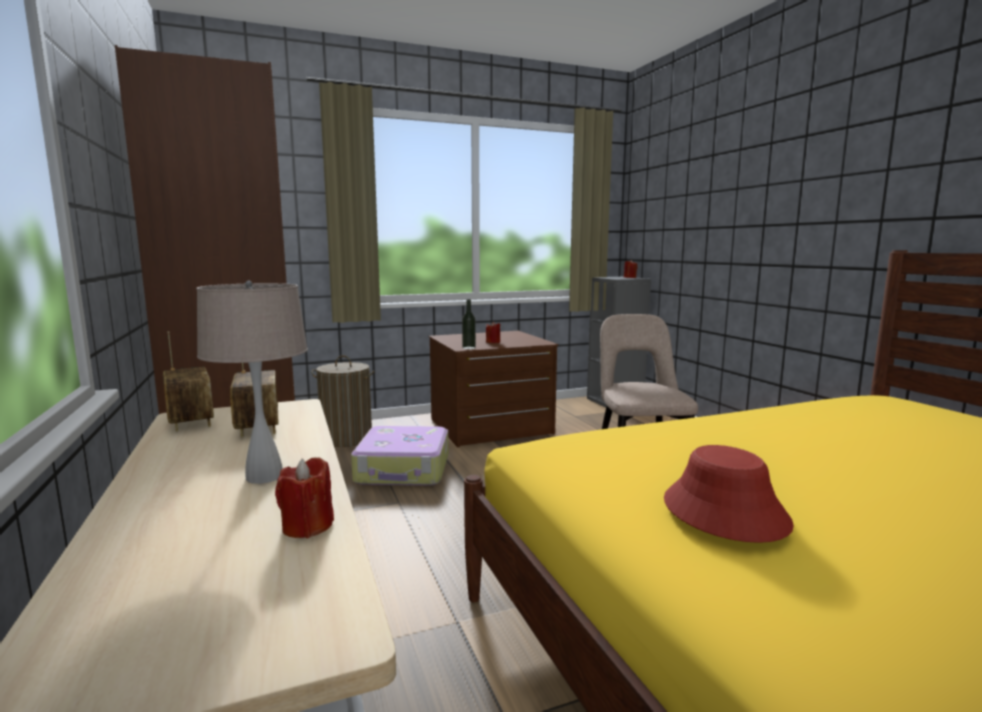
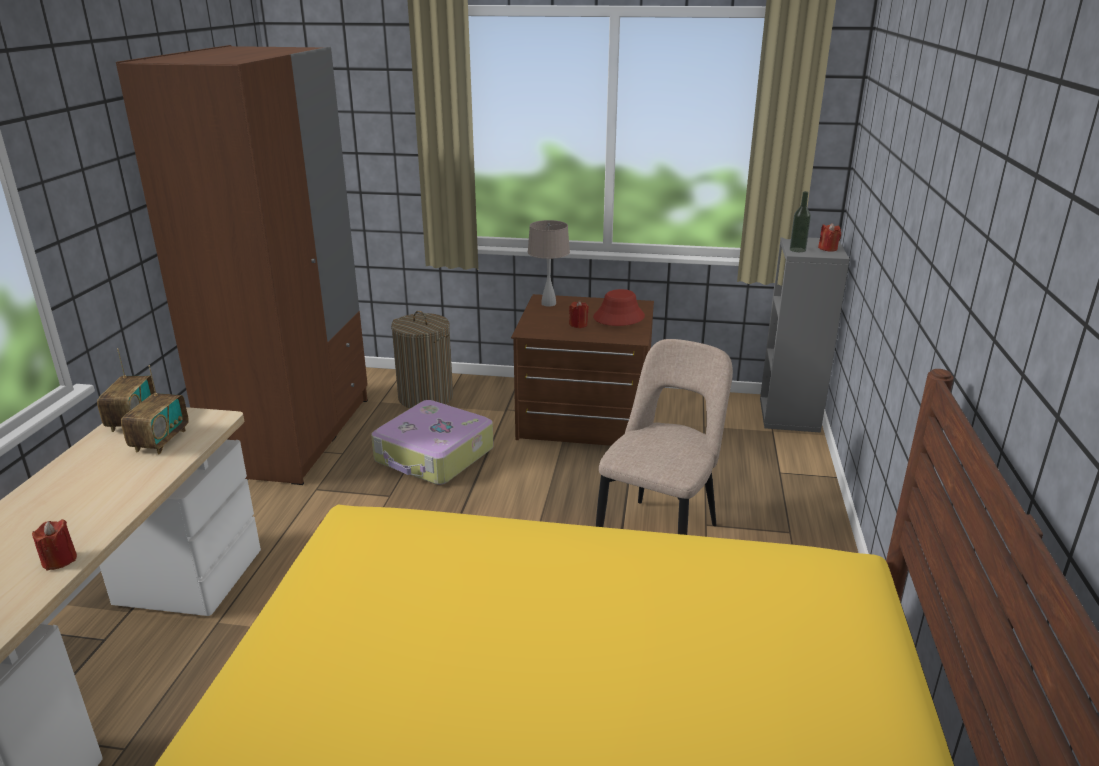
camera: 30 degrees right, 15 degrees up
beige table lamp [196,281,308,484] -> beige table lamp moved to [528,220,570,307]
bottle [462,299,476,349] -> bottle moved to [790,191,811,252]
red hat [664,445,794,543] -> red hat moved to [593,289,645,326]

